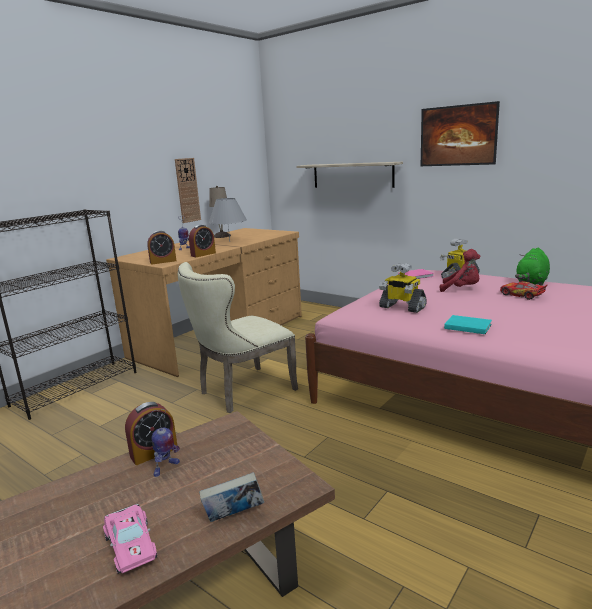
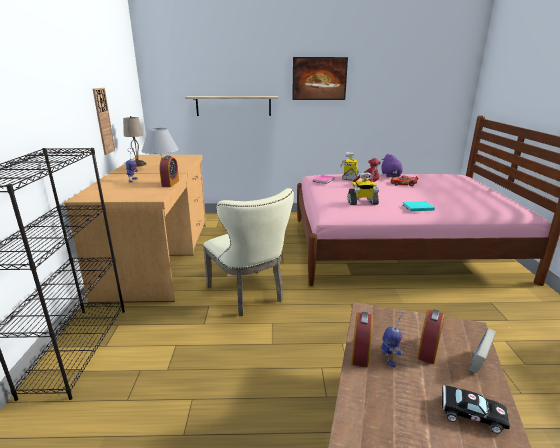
camera: 40 degrees left, 5 degrees up
pink toy car [103,504,157,574] -> black toy car [441,385,510,434]
alarm clock [147,231,176,265] -> alarm clock moved to [417,309,445,364]
beige chair [178,262,298,413] -> beige chair turned 45 degrees counterclockwise [203,188,294,316]
green plush toy [515,248,550,286] -> purple plush toy [381,154,402,177]

